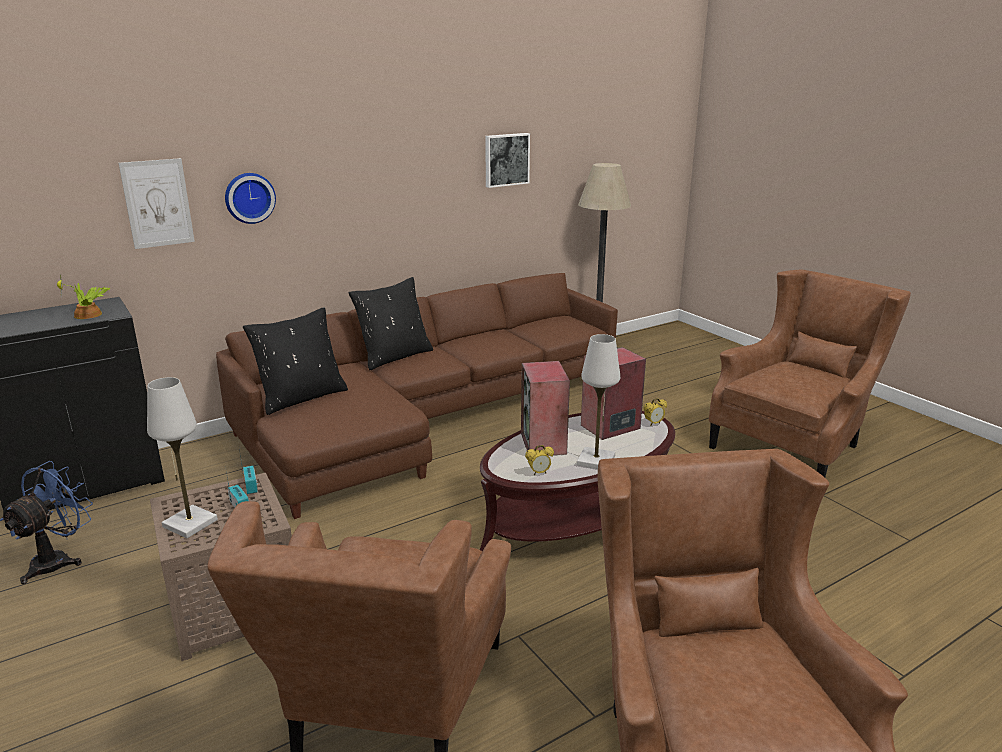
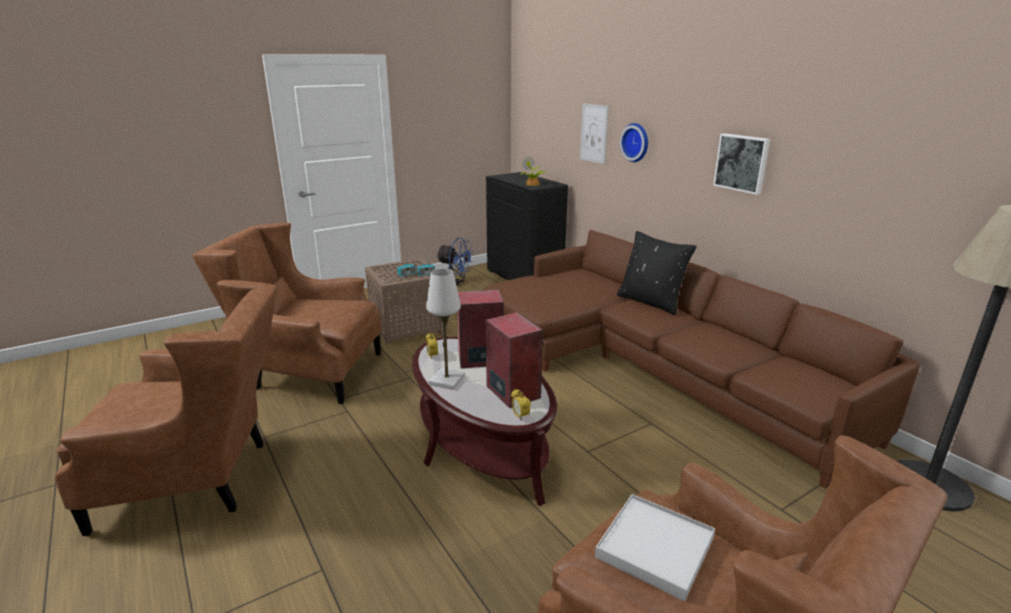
camera: 90 degrees right, 0 degrees up
white table lamp [147,377,218,538] -> none
black pillow [243,307,348,415] -> none
picture [485,133,530,188] -> picture moved to [713,133,770,195]
none -> white tray [595,494,715,601]

